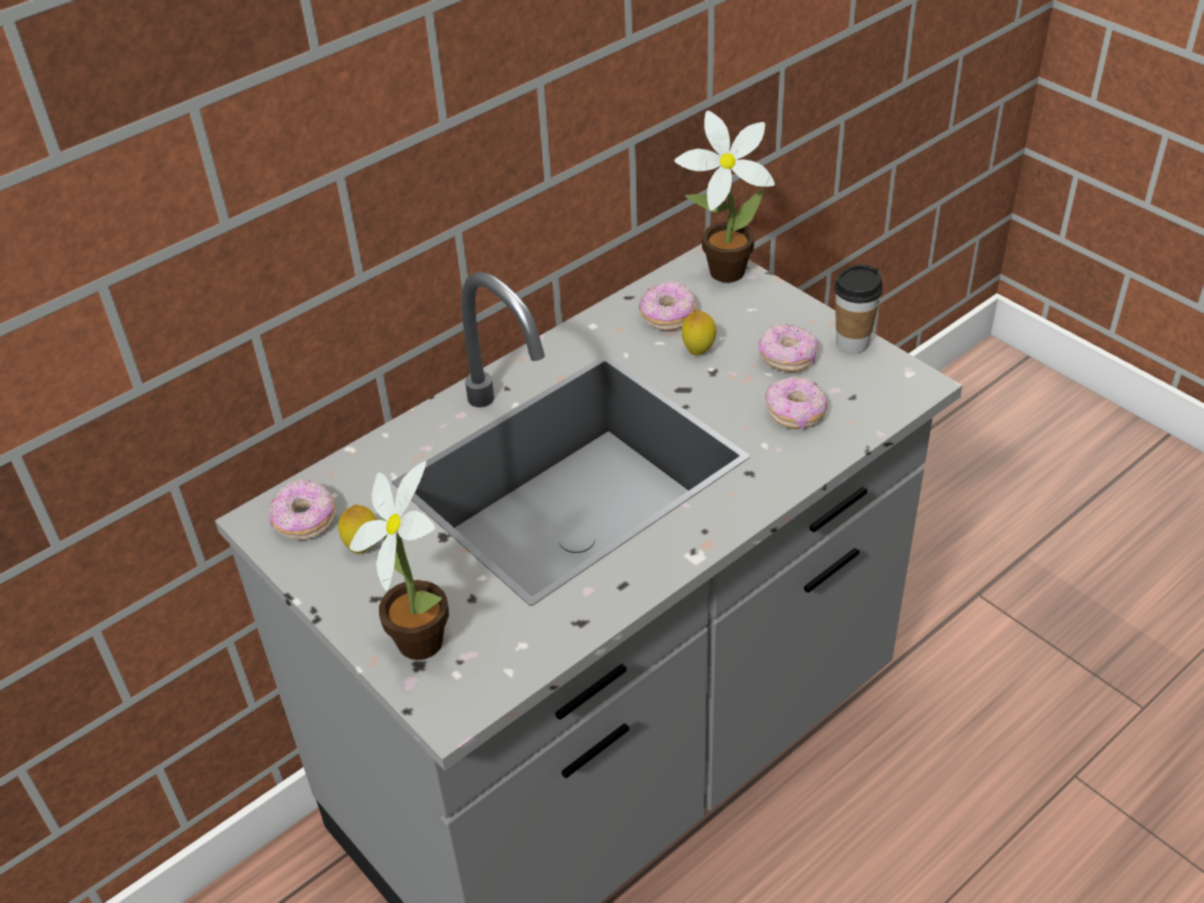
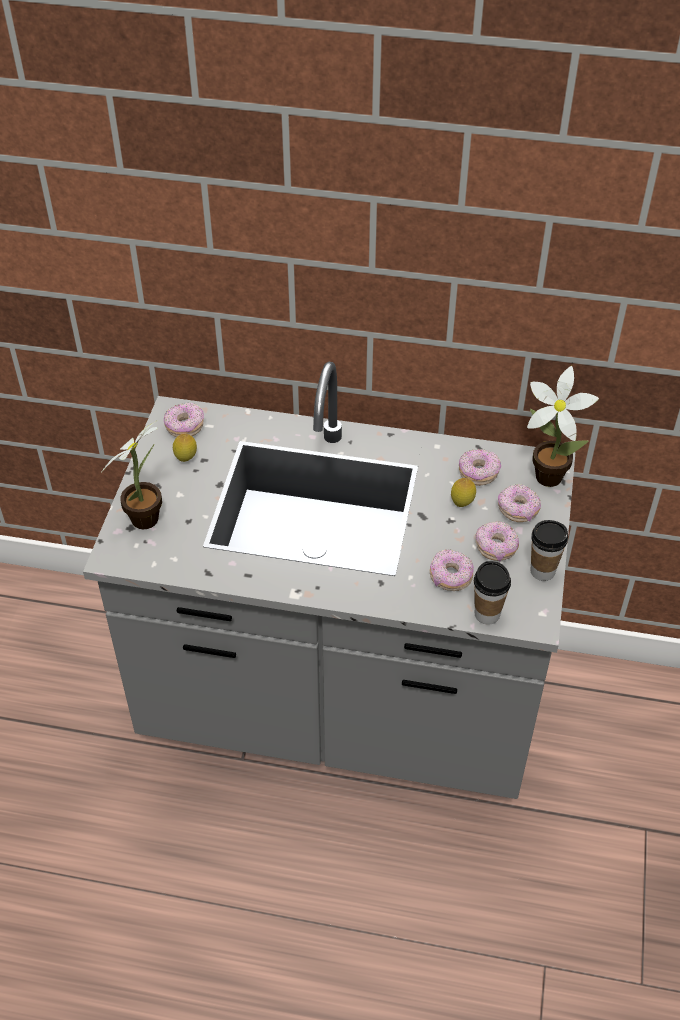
camera: 50 degrees right, 5 degrees up
none -> cup [474,561,511,625]
none -> donut [498,484,541,522]

